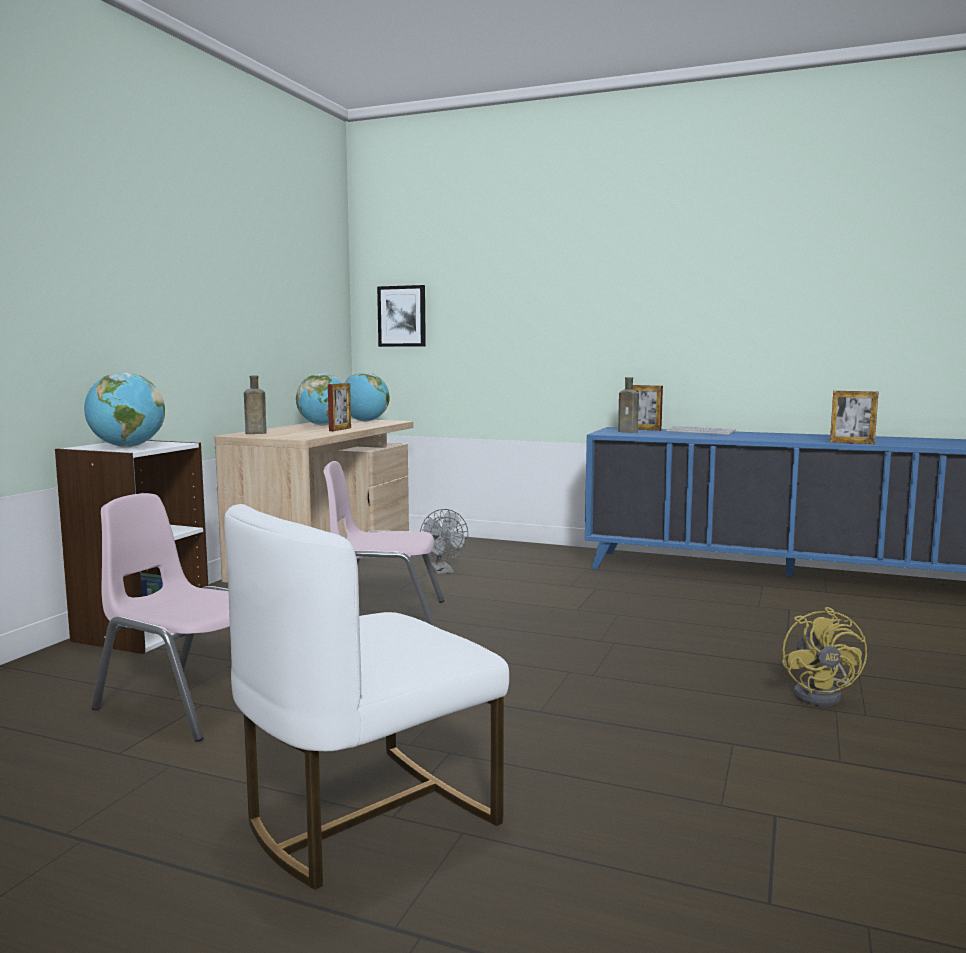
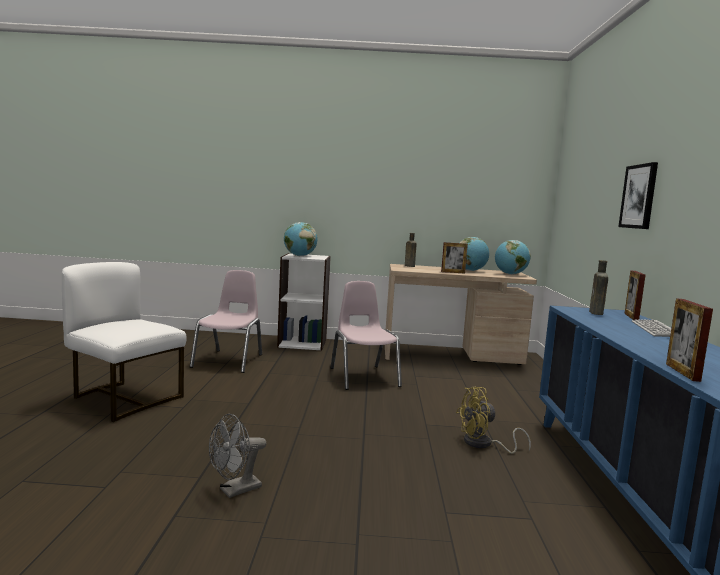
camera: 70 degrees right, 0 degrees up
picture [377,285,426,347] -> picture moved to [618,162,658,229]
grey fan [420,509,468,574] -> grey fan moved to [209,414,266,498]
yellow fan [782,607,867,706] -> yellow fan moved to [456,387,531,454]

